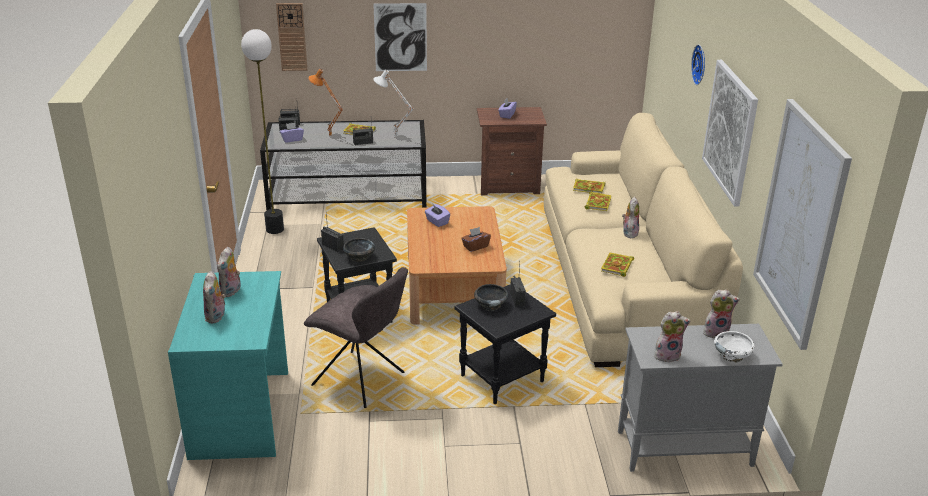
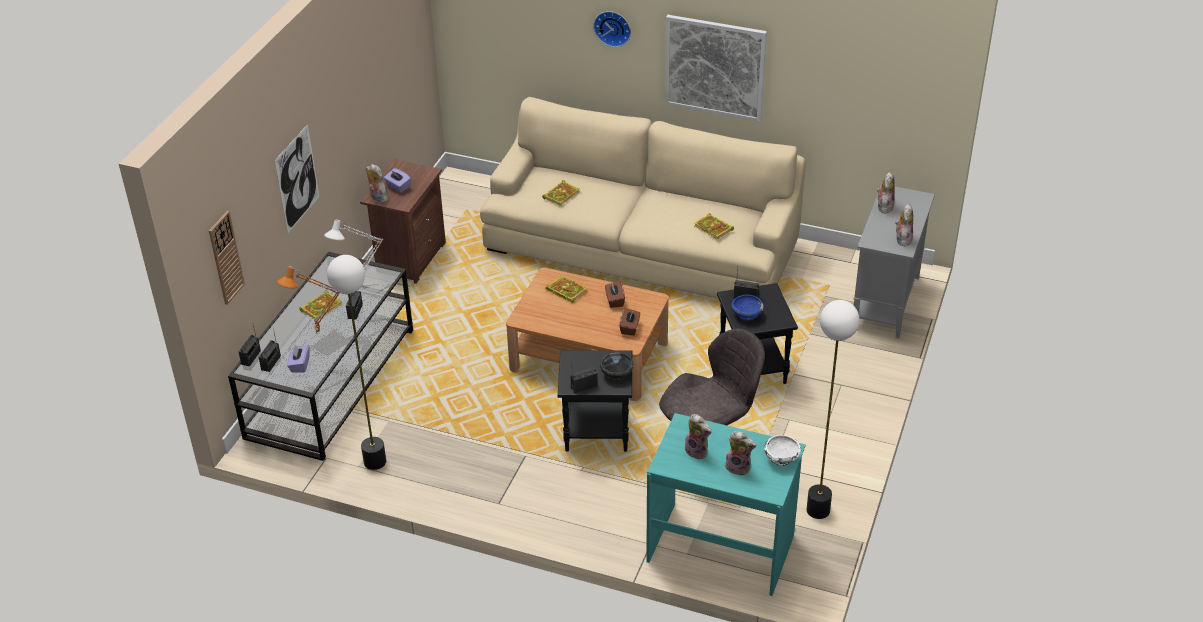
camera: 65 degrees left, 10 degrees up
purple tissue box [424,204,450,227] -> none
black bowl [474,284,509,311] -> blue bowl [731,295,764,320]
book [585,191,612,211] -> book moved to [546,276,587,303]
plush toy [622,197,639,238] -> plush toy moved to [366,164,388,202]
white bowl [714,331,755,363] -> white bowl moved to [764,435,801,466]
picture [753,99,852,350] -> none
none -> brown tissue box [620,308,640,335]
none -> floor lamp [807,300,859,519]

